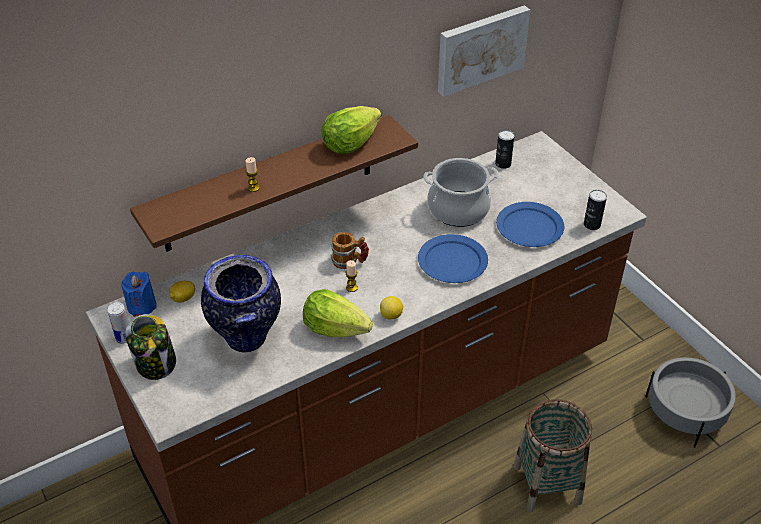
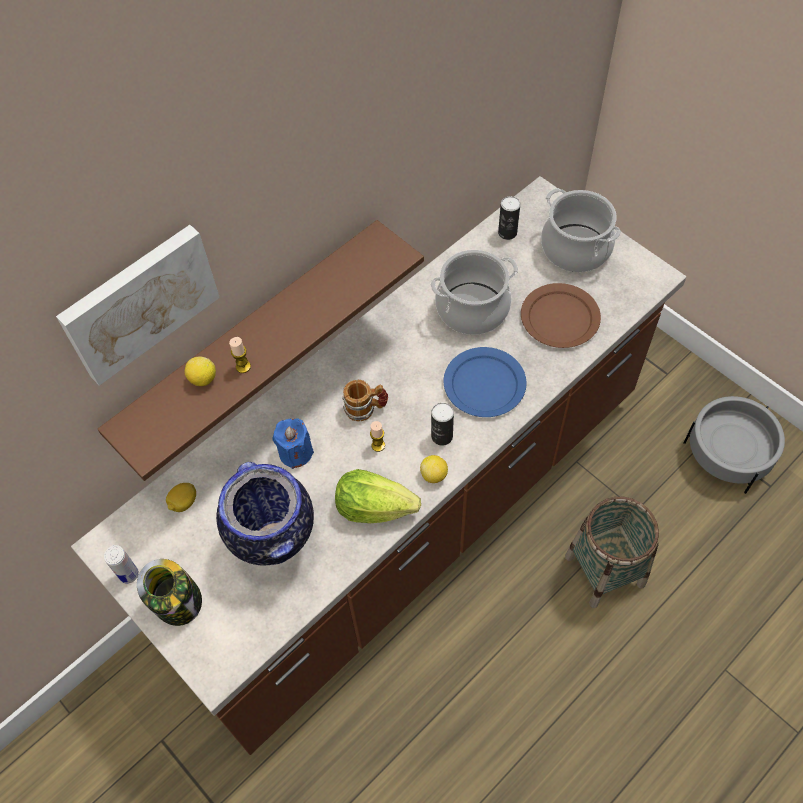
camera: 10 degrees left, 15 degrees up
blue candle [121,272,157,317] -> blue candle moved to [272,418,314,469]
lettuce [321,106,381,154] -> none
picture [438,5,530,97] -> picture moved to [56,225,220,386]
blue plate [496,202,564,247] -> brown plate [521,283,601,348]
can [584,190,607,230] -> can moved to [431,403,454,446]
none -> lemon [185,357,216,386]
none -> cooking pot [541,188,621,272]

